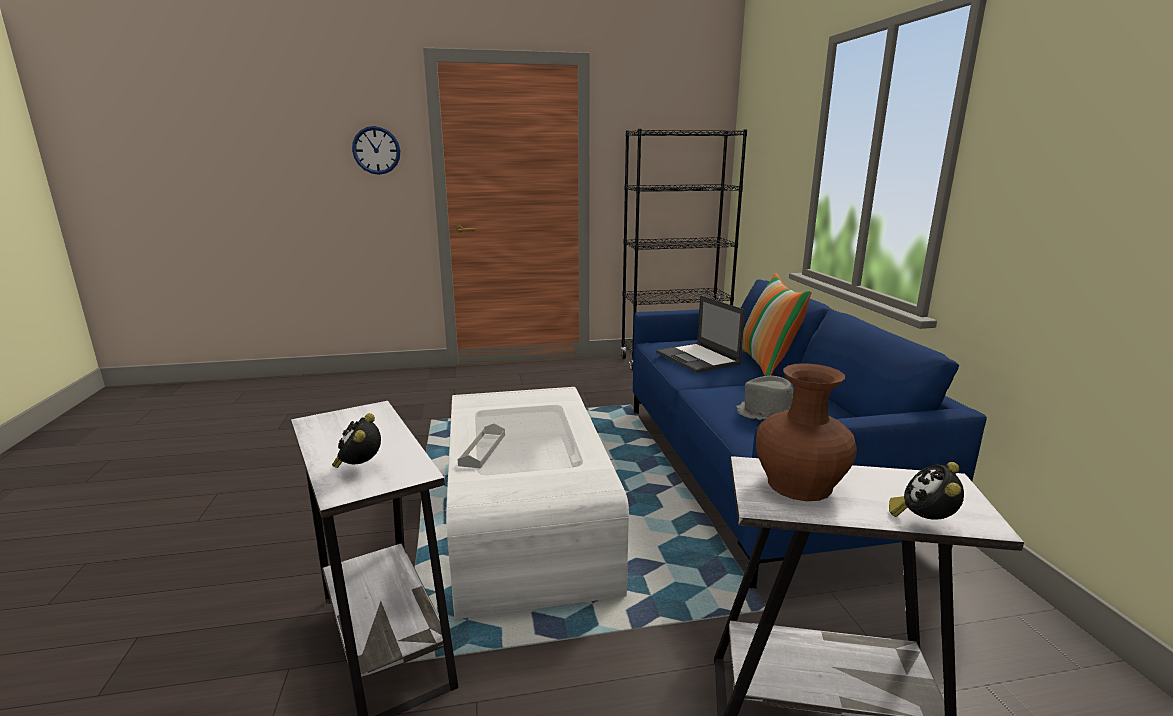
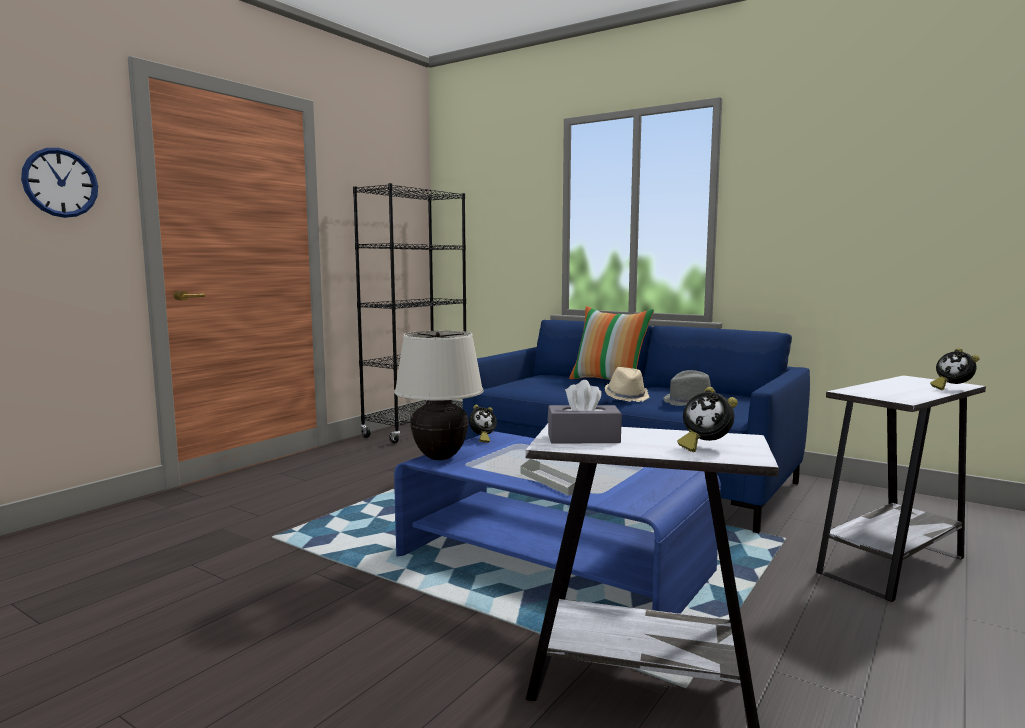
camera: 45 degrees left, 10 degrees down
white coffee table [446,387,629,619] -> blue coffee table [394,431,721,614]
laptop [656,295,745,373] -> none
brown vase [756,363,857,501] -> none
none -> beige table lamp [394,331,483,460]
none -> alarm clock [469,405,497,443]
none -> grey tissue box [548,380,622,443]
none -> beige hat [605,367,649,402]

